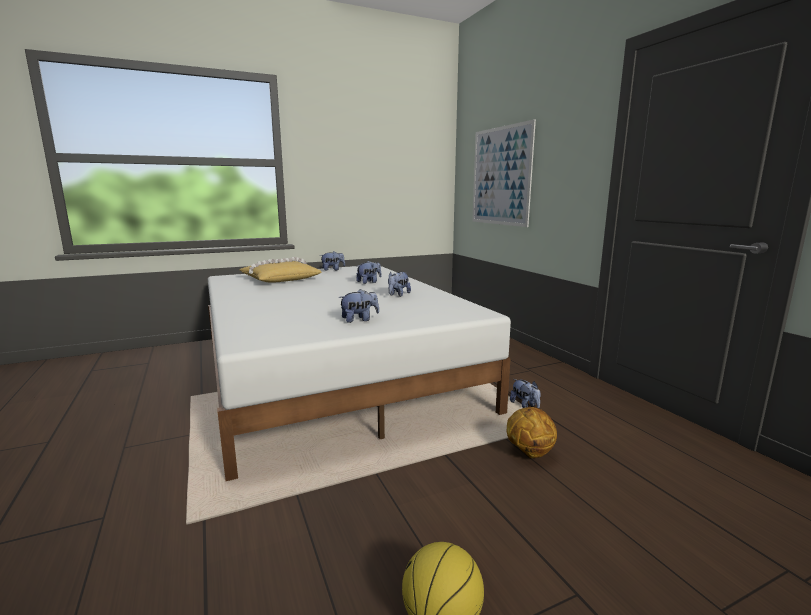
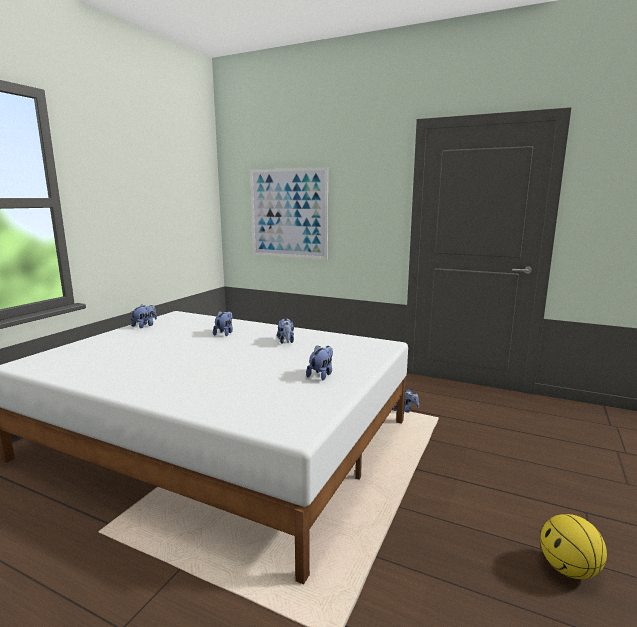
camera: 40 degrees left, 0 degrees up
yellow pillow [239,257,322,283] -> none
basketball [506,407,557,458] -> none

